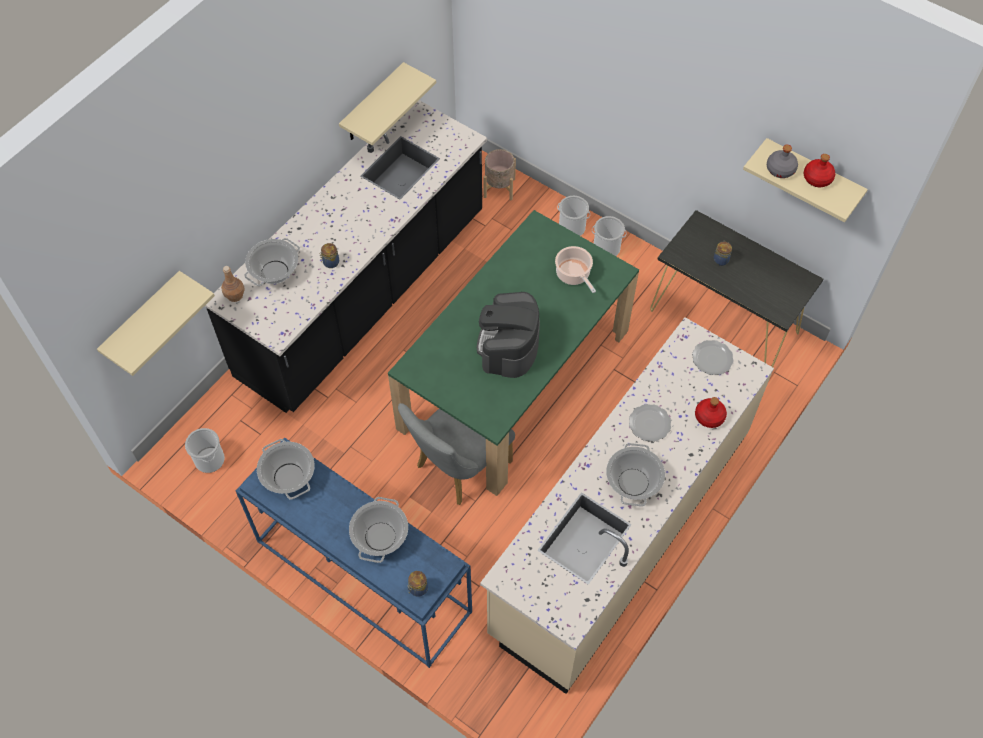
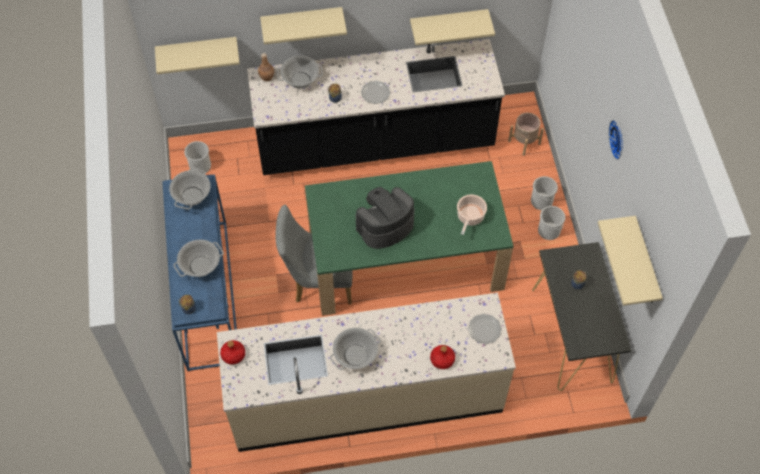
camera: 45 degrees right, 0 degrees up
plate [629,404,671,442] -> plate moved to [361,81,390,104]
grey bottle [767,145,798,178] -> none
red bottle [804,154,835,187] -> red bottle moved to [220,340,245,365]
none -> beige shelf [260,7,347,45]
none -> wall clock [608,120,623,160]

